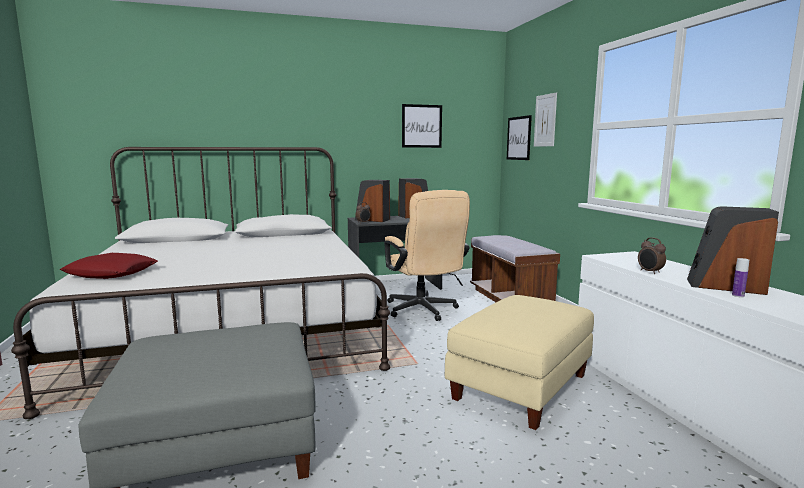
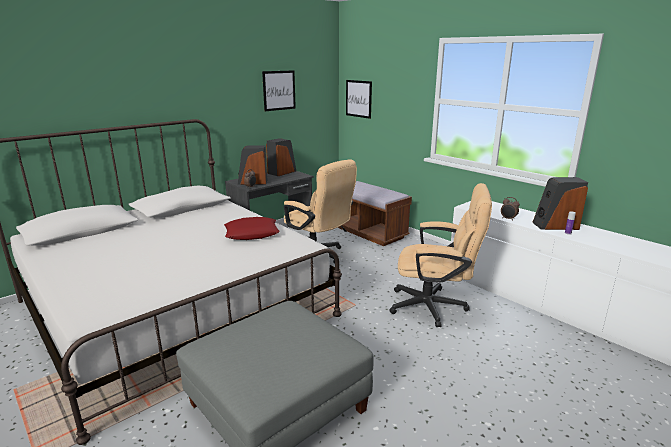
camera: 25 degrees left, 10 degrees up
red pillow [60,253,158,279] -> red pillow moved to [224,217,280,240]
beige ottoman [445,295,594,430] -> beige office chair [389,183,492,327]
picture [534,92,557,147] -> none

